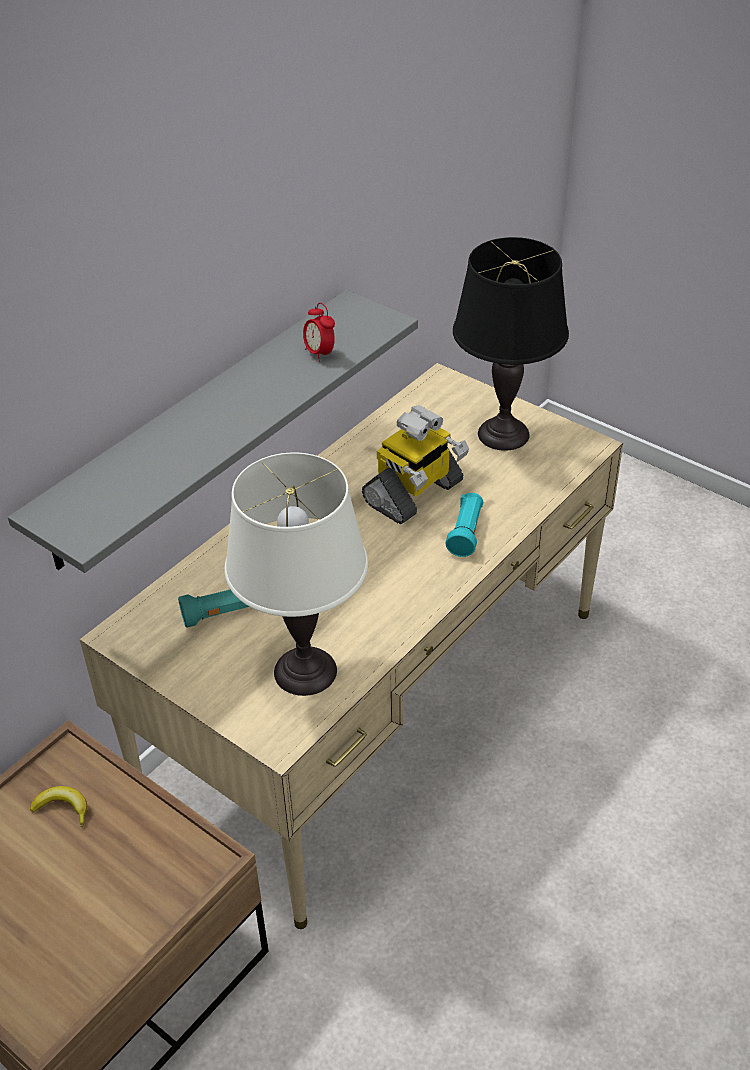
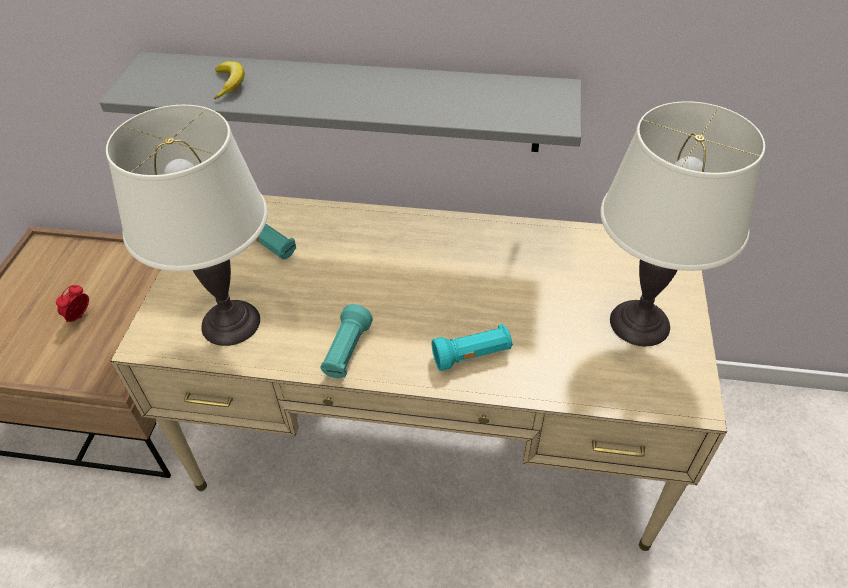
camera: 60 degrees right, 5 degrees up
banana [30,786,87,827] -> banana moved to [214,61,245,99]
alarm clock [303,303,335,362] -> alarm clock moved to [56,285,89,322]
toy robot [362,405,469,524] -> none
black table lamp [453,237,569,451] -> white table lamp [600,101,765,346]
none -> turquoise flashlight [321,304,373,378]

